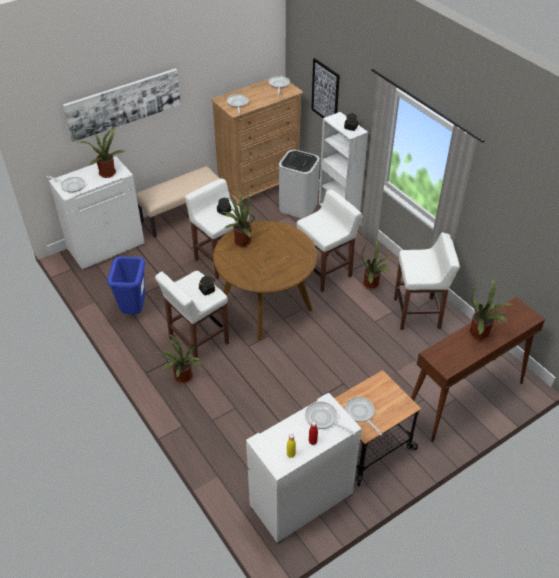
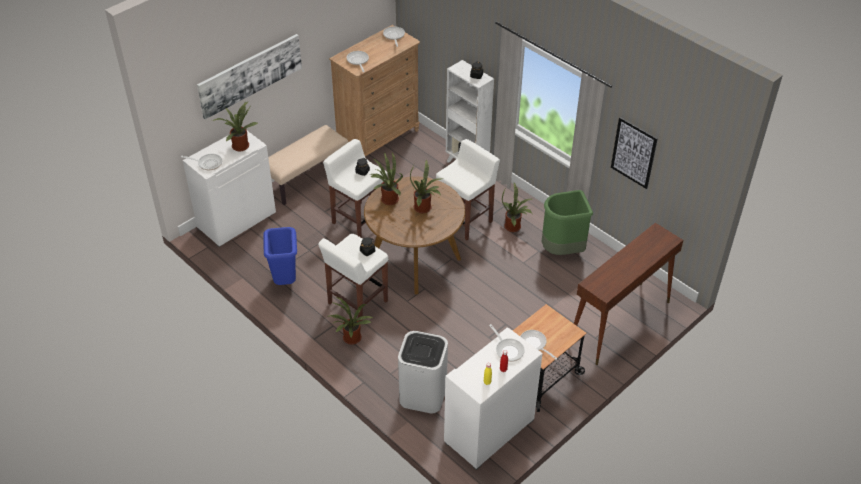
camera: 10 degrees left, 0 degrees up
white trash can [279,150,320,218] -> white trash can moved to [398,331,448,413]
frying pan [305,401,356,435] -> frying pan turned 150 degrees counterclockwise [489,324,525,362]
picture [311,58,340,118] -> picture moved to [611,117,658,189]
white stool [394,232,460,330] -> green trash can [541,190,593,255]
potted plant [468,278,513,341] -> potted plant moved to [410,160,441,213]

